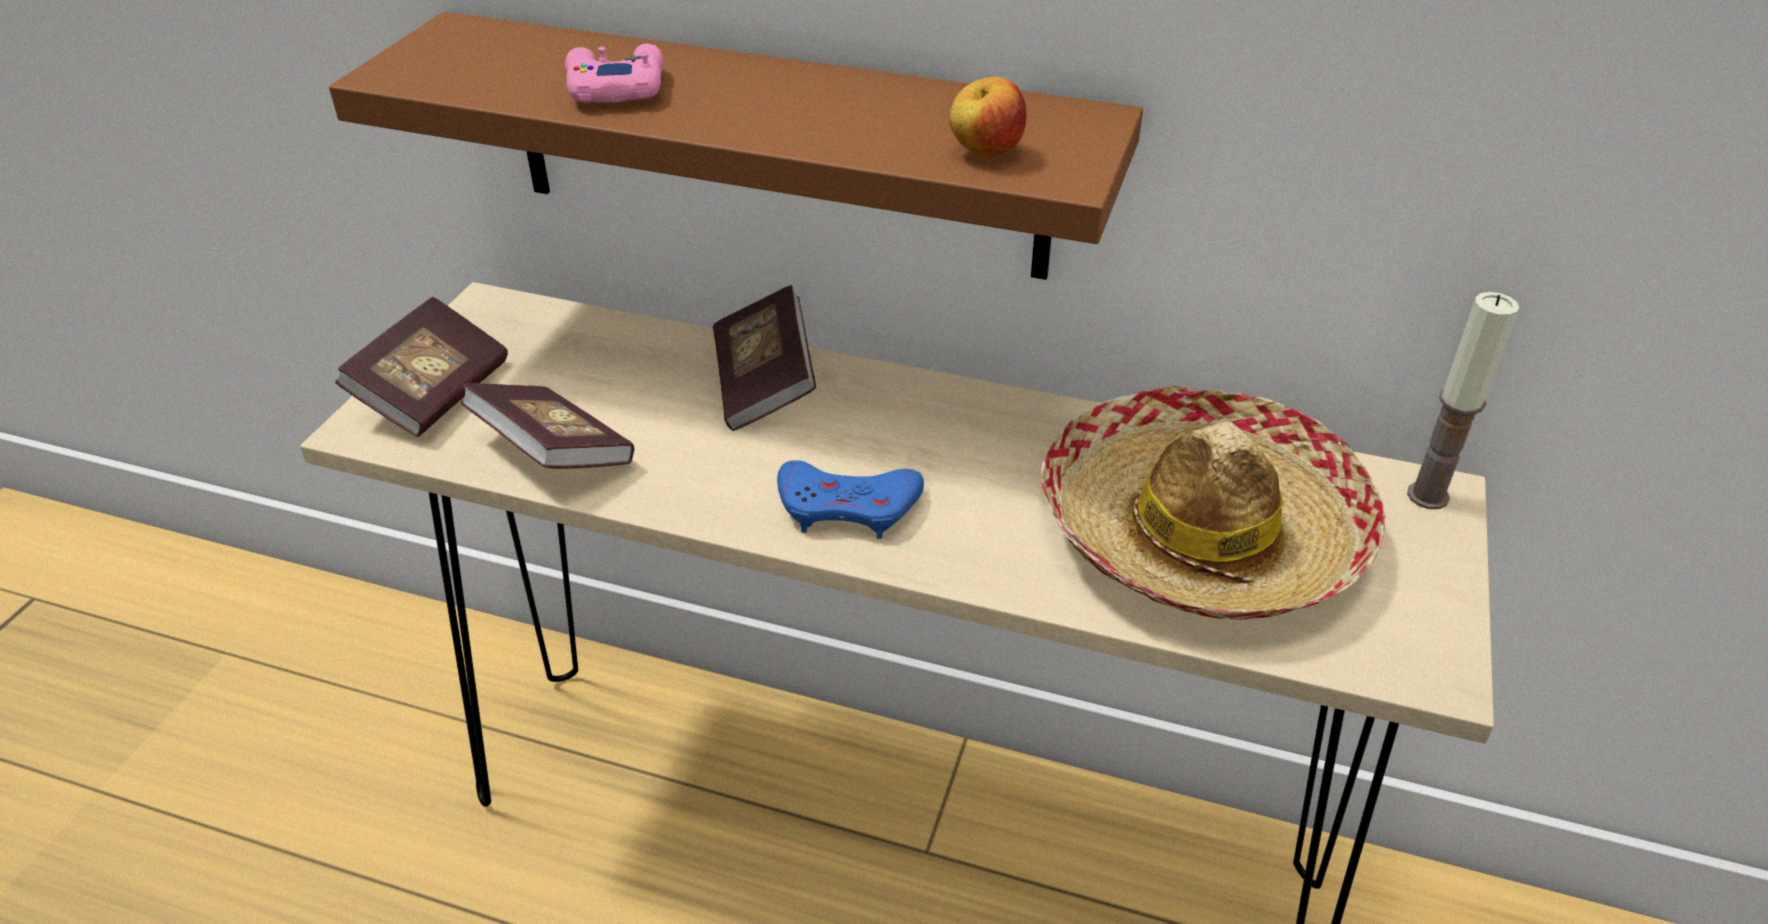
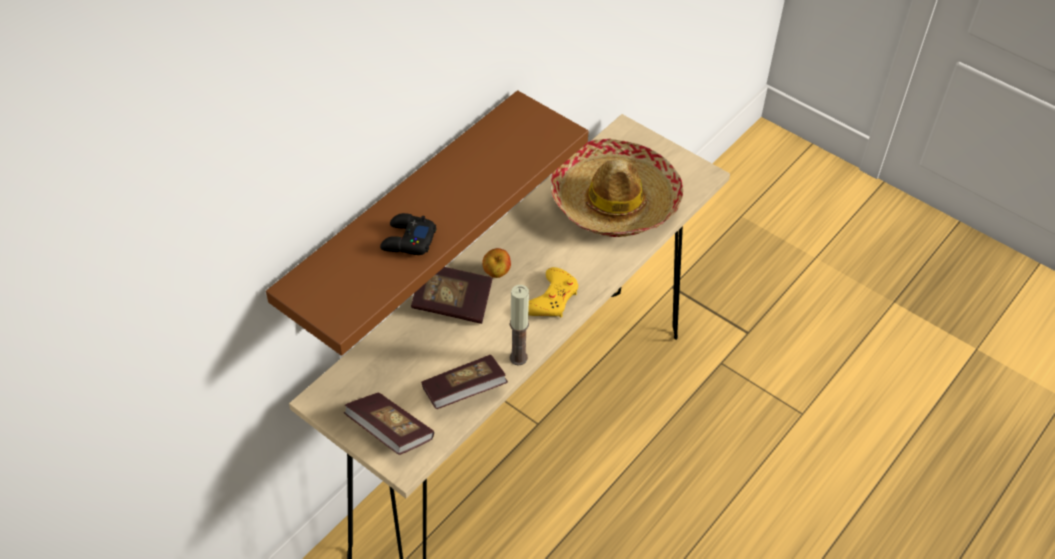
camera: 70 degrees left, 10 degrees up
pink game controller [565,44,663,103] -> black game controller [380,213,437,255]
blue game controller [777,460,924,539] -> yellow game controller [528,267,578,317]
apple [949,77,1026,157] -> apple moved to [482,248,511,278]
candle [1407,292,1519,509] -> candle moved to [510,285,529,366]

